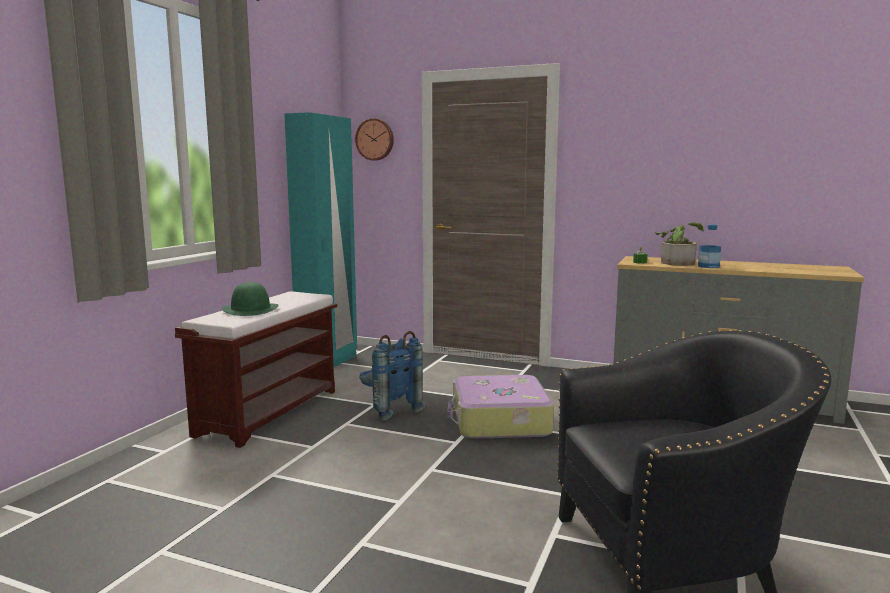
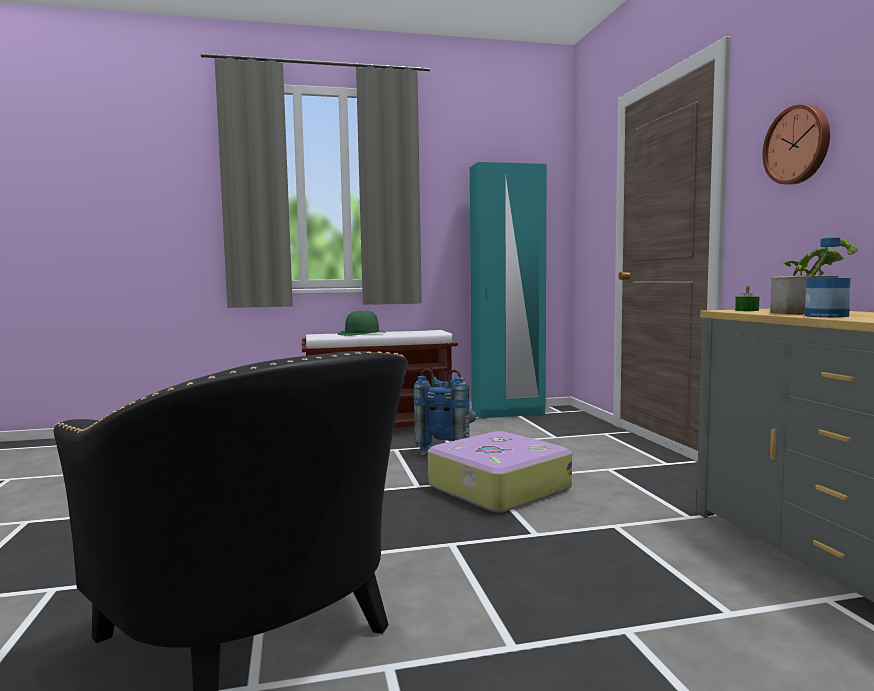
camera: 55 degrees right, 5 degrees down
wall clock [355,118,394,161] -> wall clock moved to [762,104,830,184]

